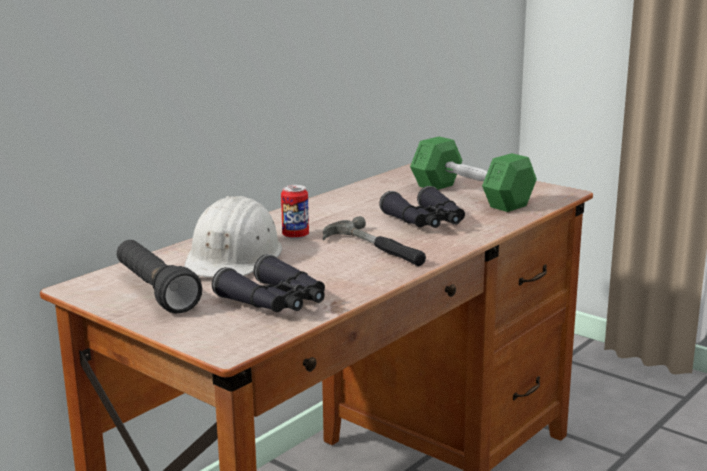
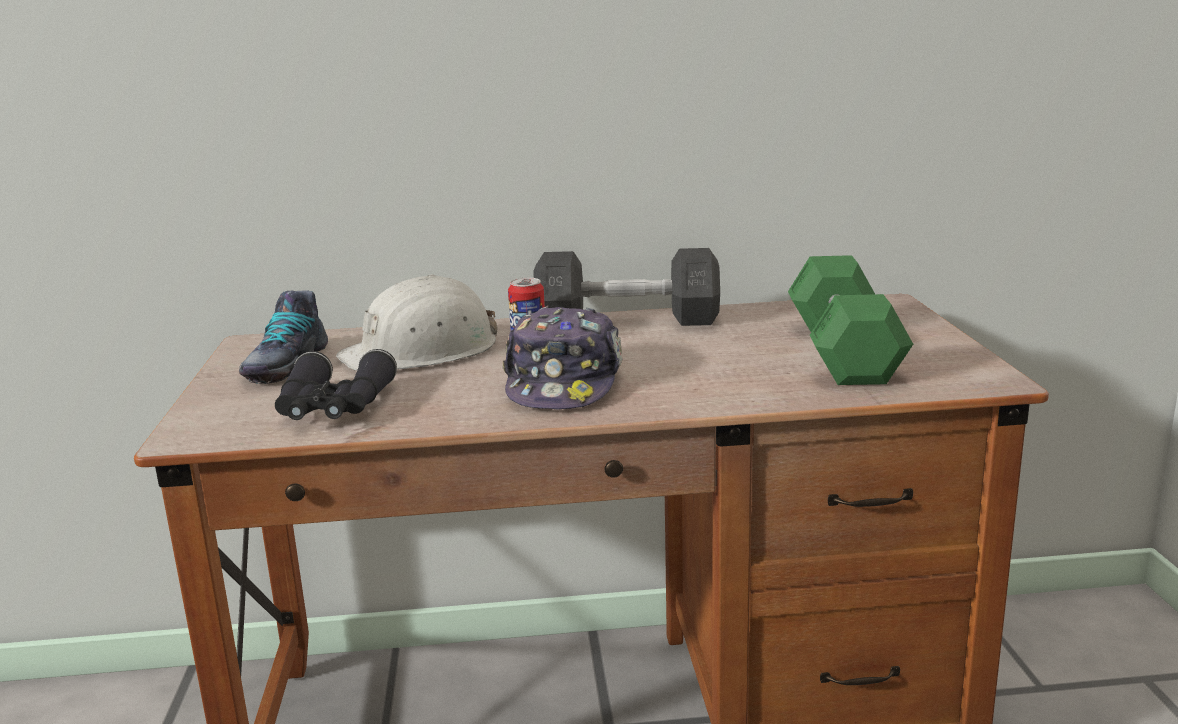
camera: 45 degrees right, 0 degrees up
black flashlight [117,240,202,314] -> shoe [239,290,328,384]
hammer [323,216,426,266] -> cap [502,306,622,410]
black binoculars [379,186,465,228] -> none
none -> grey dumbbell [533,248,720,326]

